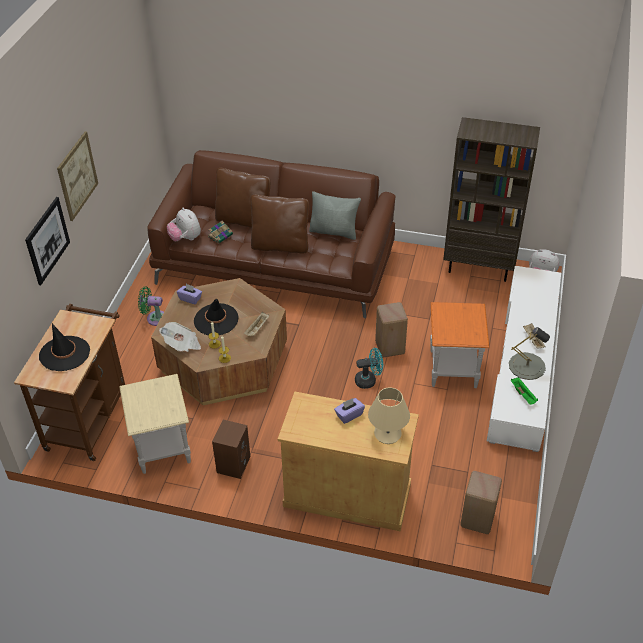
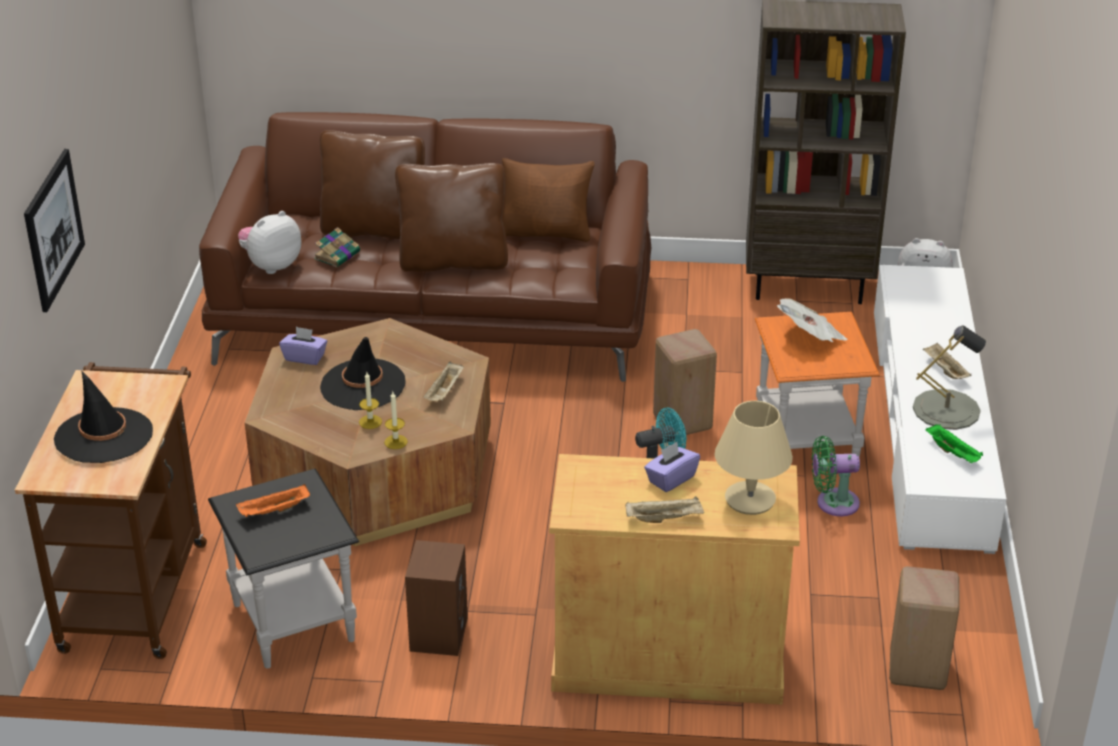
camera: 10 degrees left, 10 degrees down
picture [57,131,98,221] -> none
beige side table [119,374,191,474] -> black side table [208,469,359,669]
green fan [138,286,164,326] -> green fan moved to [812,436,860,516]
newspaper [159,322,201,352] -> newspaper moved to [777,298,847,342]
plush toy [167,208,201,241] -> plush toy turned 90 degrees clockwise [238,211,301,274]
grey pillow [309,191,361,240] -> brown pillow [502,158,595,242]
none -> orange tray [236,484,310,517]
none -> beige tray [625,496,704,523]

